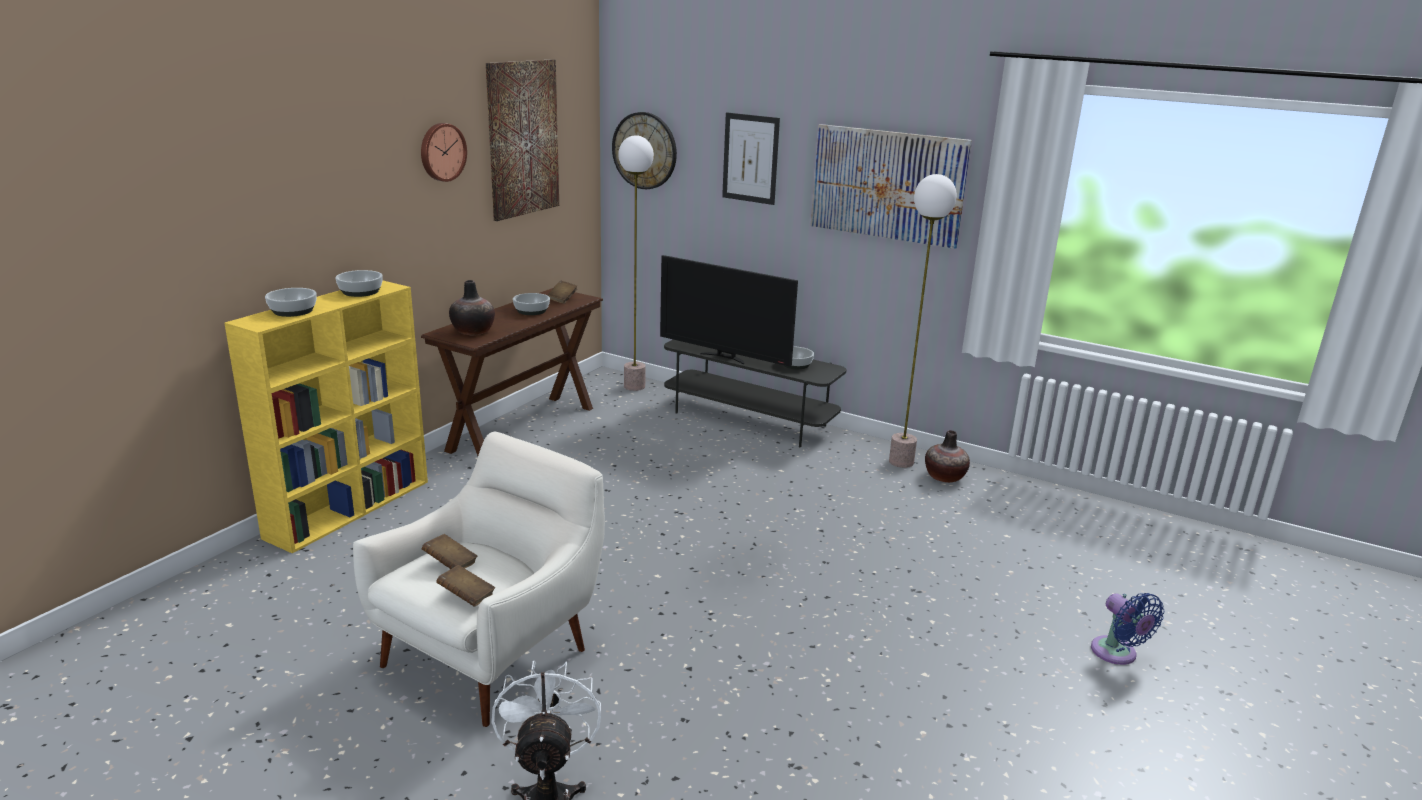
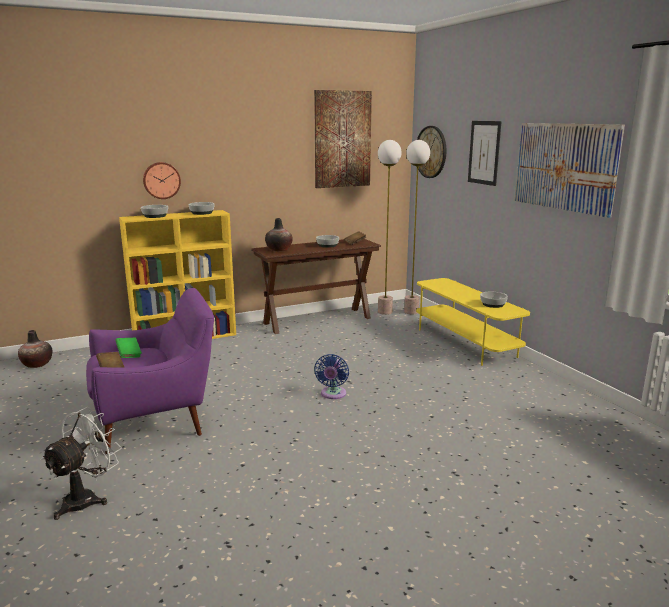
camera: 35 degrees right, 5 degrees down
white armchair [353,432,605,727] -> purple armchair [86,288,214,454]
wall clock [421,123,467,182] -> wall clock moved to [143,162,181,199]
brown book [422,534,478,569] -> green book [115,338,142,358]
television [660,255,798,367] -> none
grey tv stand [664,340,846,447] -> yellow tv stand [416,278,530,366]
floor lamp [889,174,957,468] -> floor lamp moved to [378,140,401,315]
vase [925,430,970,483] -> vase moved to [18,330,52,368]
blue fan [1091,593,1165,665] -> blue fan moved to [314,354,349,399]

